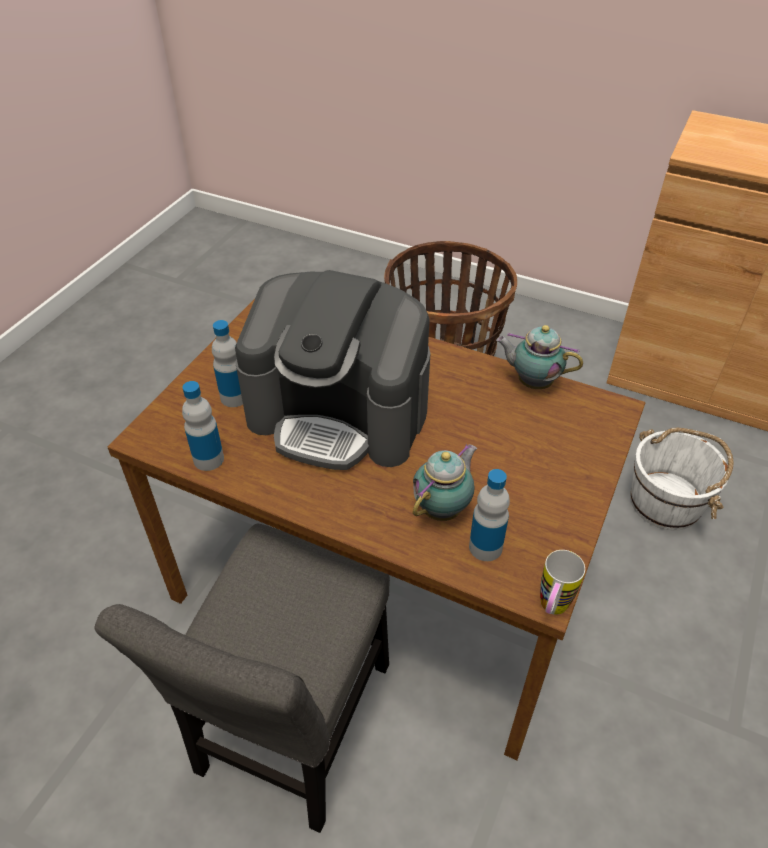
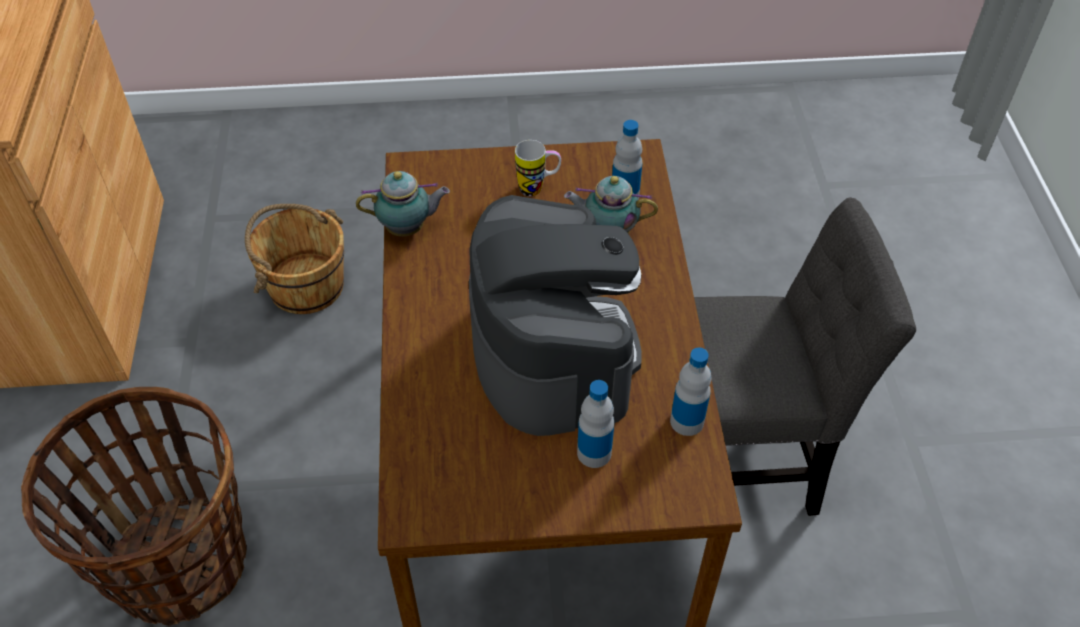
camera: 120 degrees left, 5 degrees up
teapot [496,325,583,389] -> teapot turned 90 degrees counterclockwise [356,171,450,237]
mug [540,550,585,615] -> mug moved to [515,140,561,197]
white bucket [630,428,733,530] -> brown bucket [245,204,344,314]

